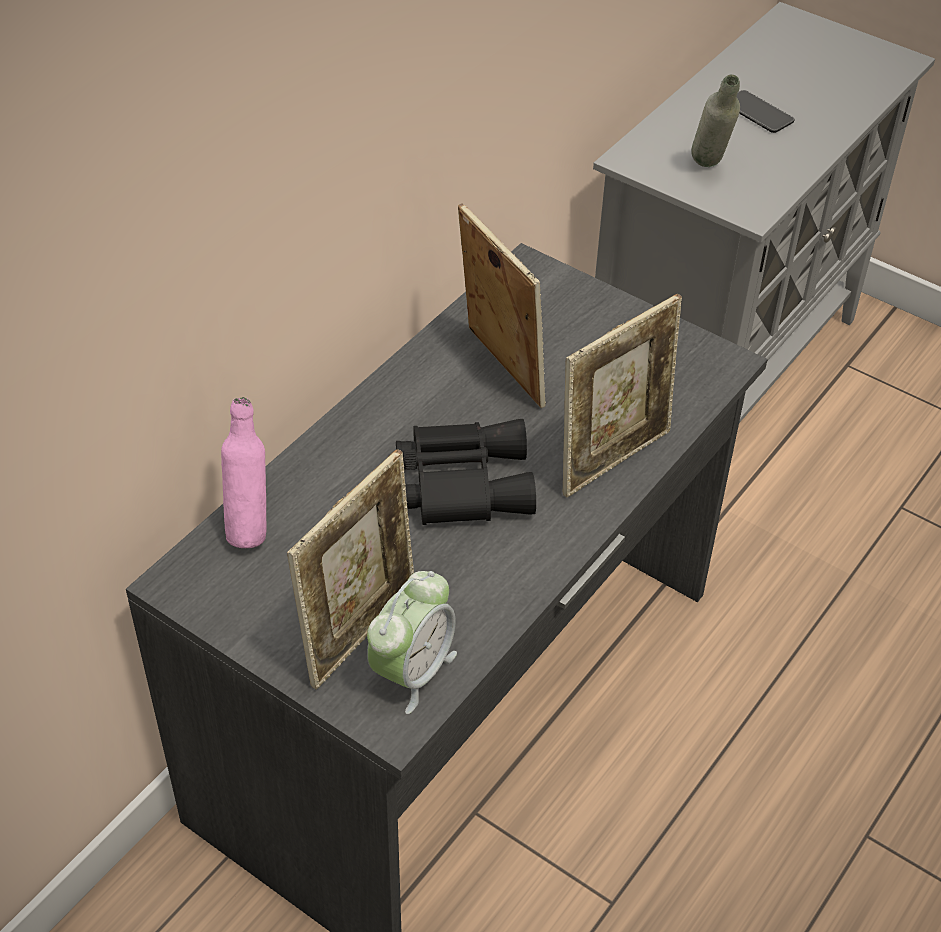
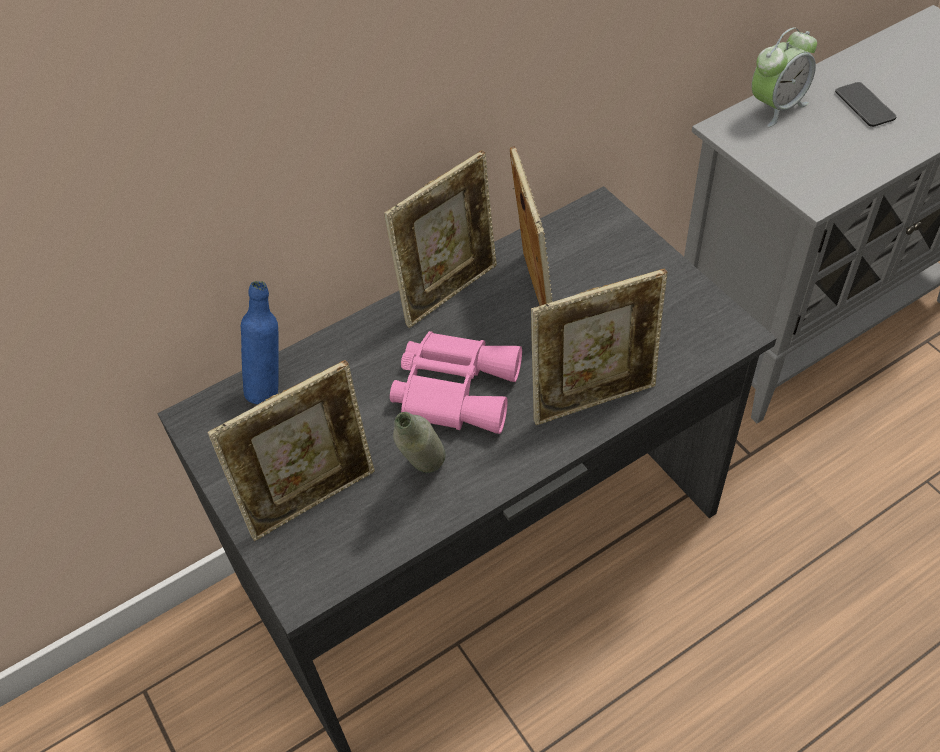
camera: 25 degrees right, 5 degrees up
pink bottle [221,397,267,548] -> blue bottle [241,281,279,404]
alarm clock [367,571,457,714] -> alarm clock moved to [751,27,817,127]
black binoculars [396,419,536,525] -> pink binoculars [390,331,522,434]
grey bottle [691,75,740,167] -> grey bottle moved to [393,412,445,473]
none -> picture frame [384,150,497,328]

